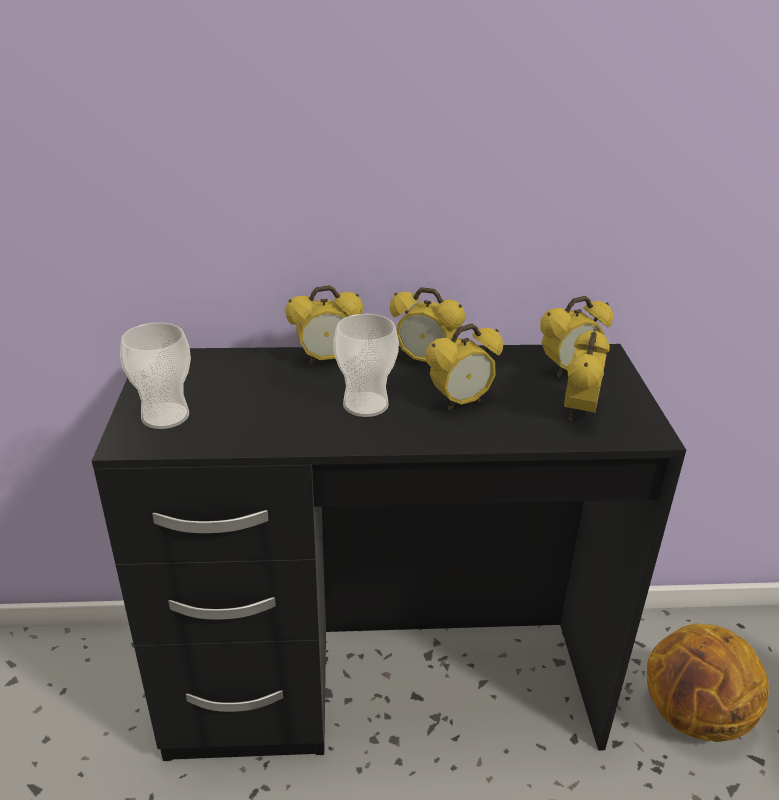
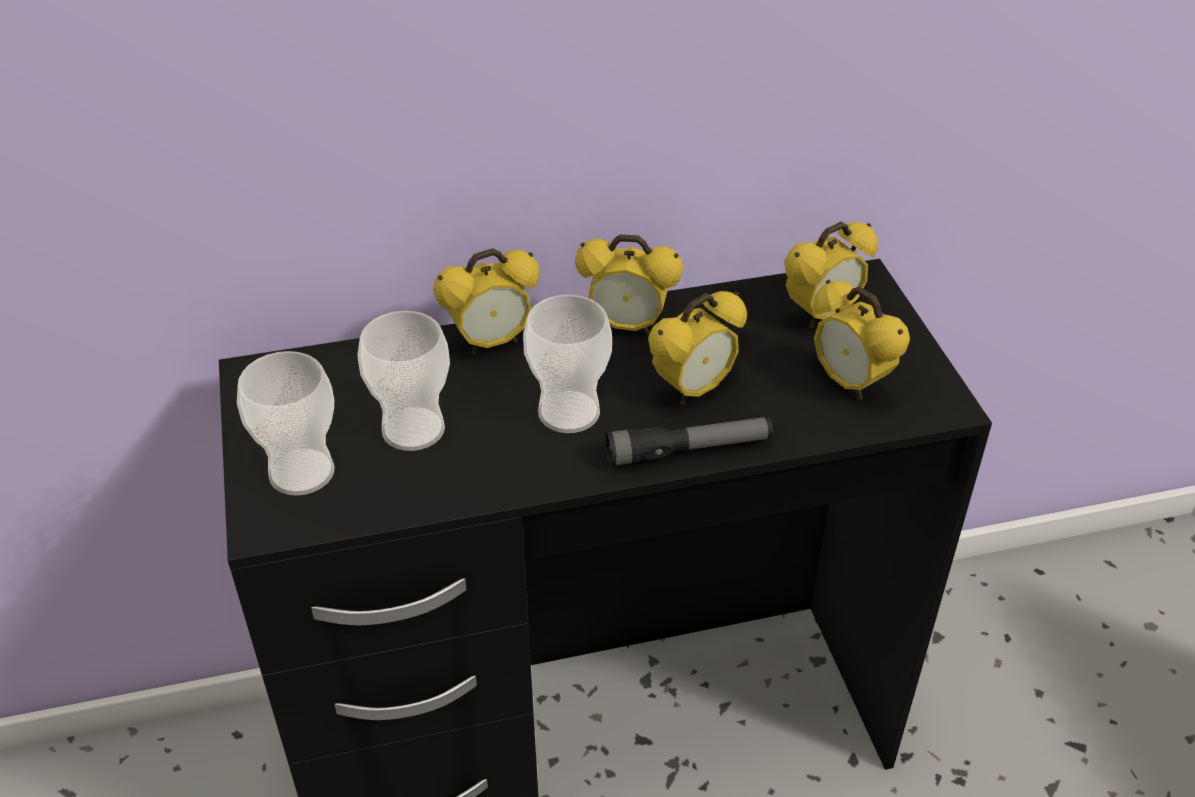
camera: 10 degrees left, 10 degrees up
alarm clock [564,329,610,421] -> alarm clock turned 45 degrees counterclockwise [813,280,910,401]
basketball [647,624,769,742] -> none
none -> cup [358,311,450,451]
none -> flashlight [605,417,773,466]

